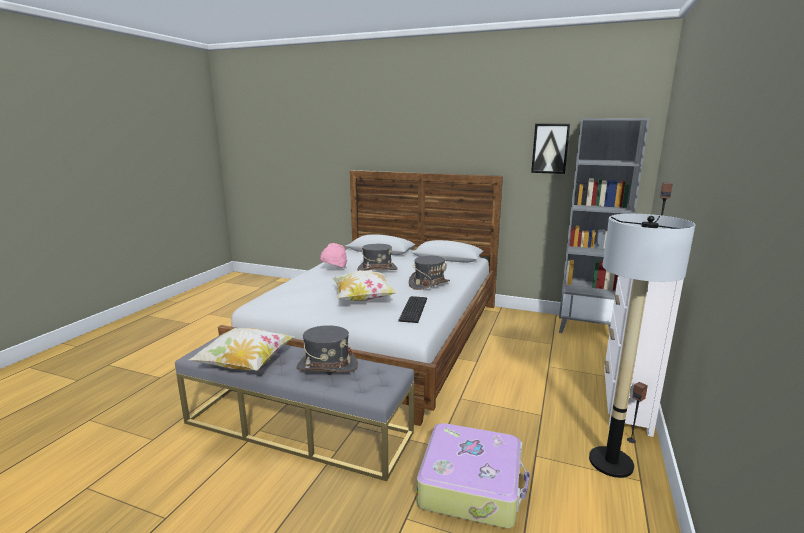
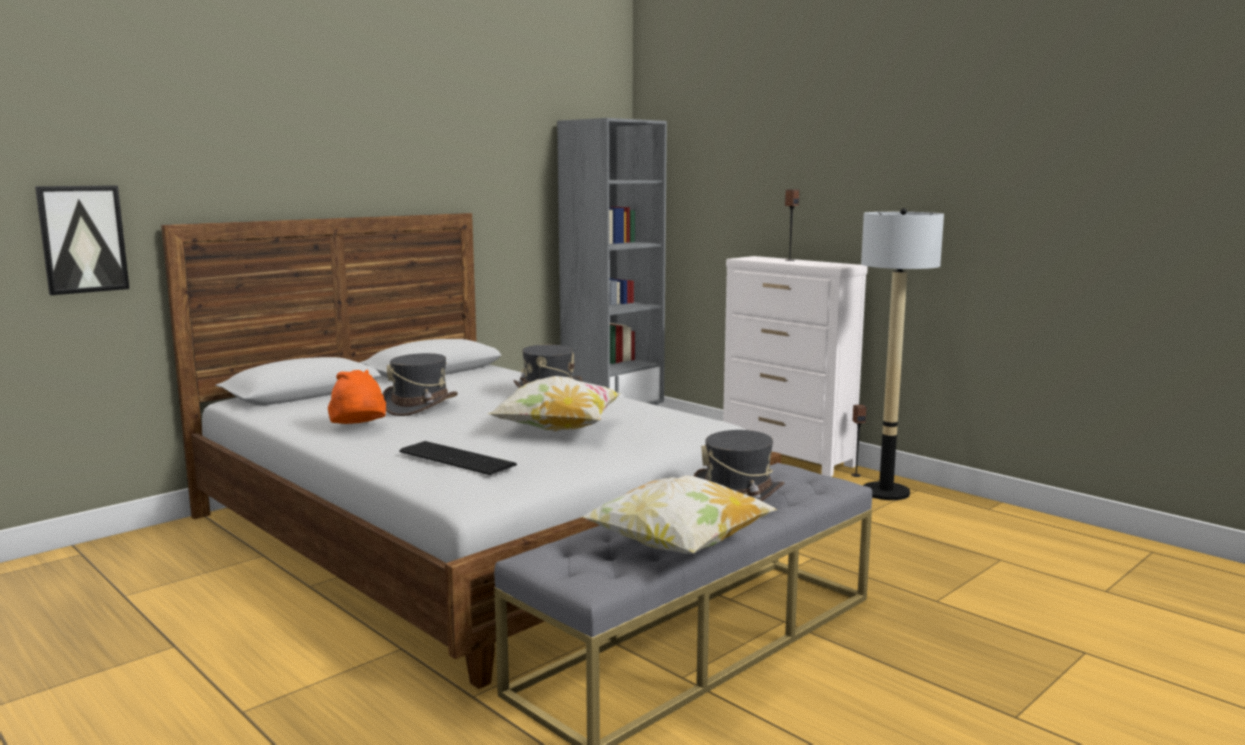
camera: 65 degrees left, 5 degrees down
pink hat [320,243,347,268] -> orange hat [328,370,386,424]
keyboard [398,296,427,323] -> keyboard moved to [399,441,517,475]
suitcase [417,423,530,528] -> none
picture [531,124,570,174] -> picture moved to [35,185,130,295]

